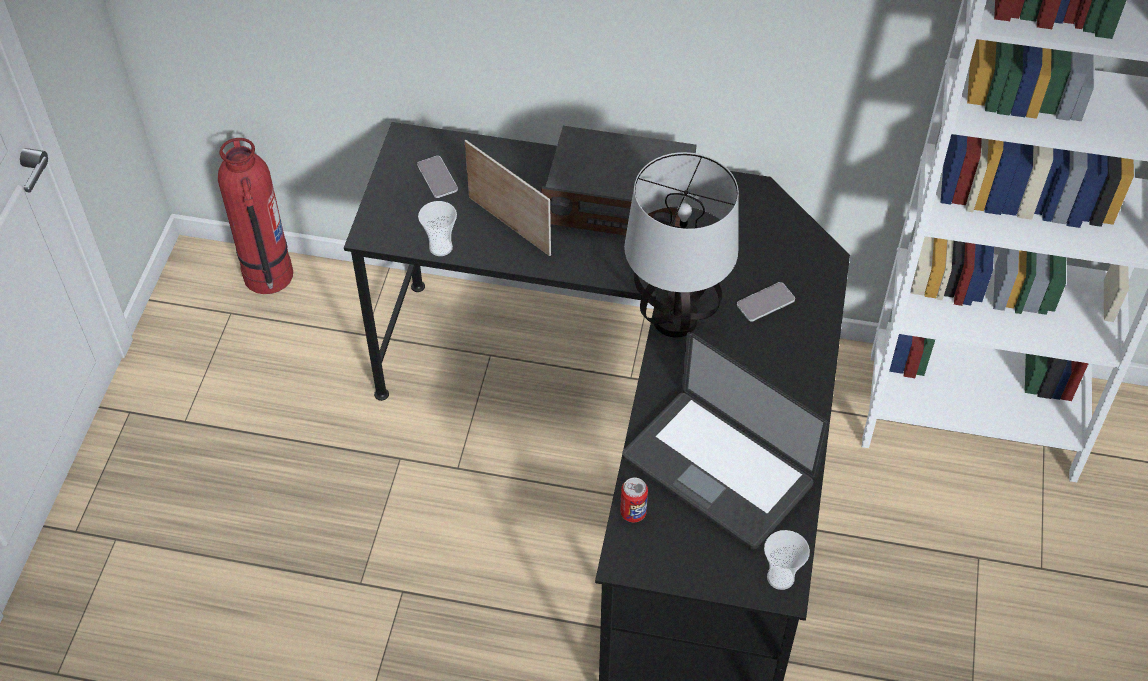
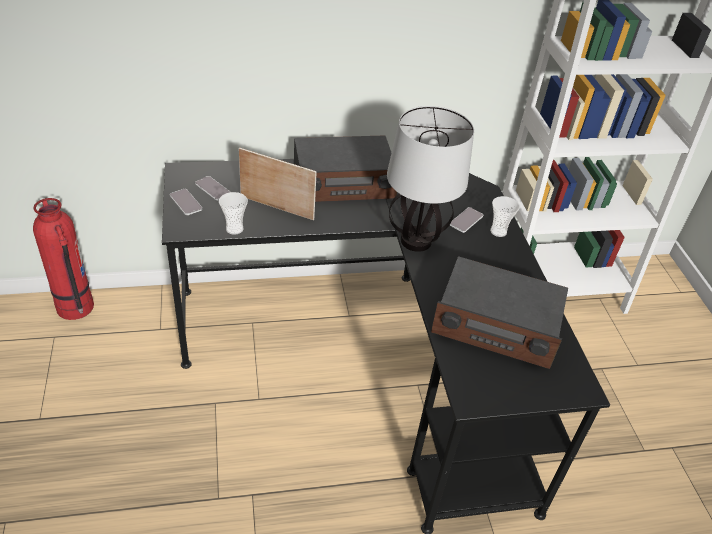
camera: 25 degrees left, 10 degrees down
can [620,478,648,522] -> none
laptop [622,332,830,549] -> radio [431,256,568,369]
cup [764,530,810,590] -> cup moved to [490,196,520,237]
none -> phone [170,189,202,215]

